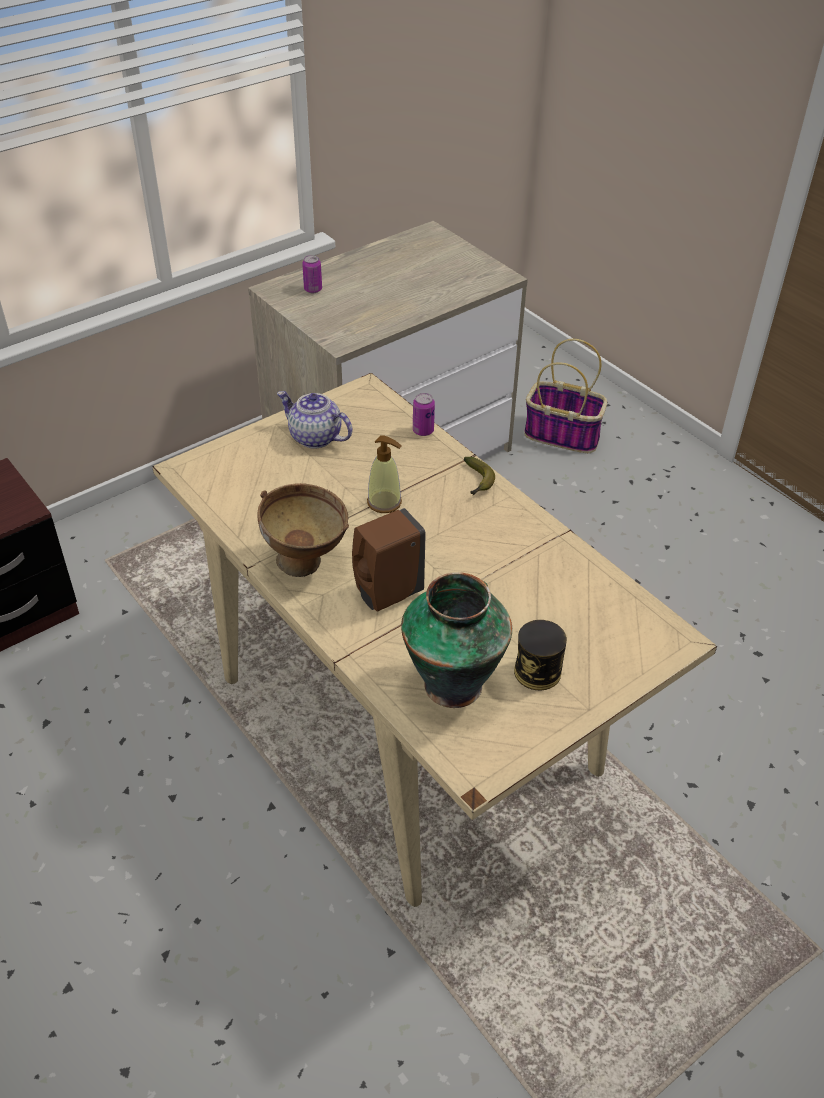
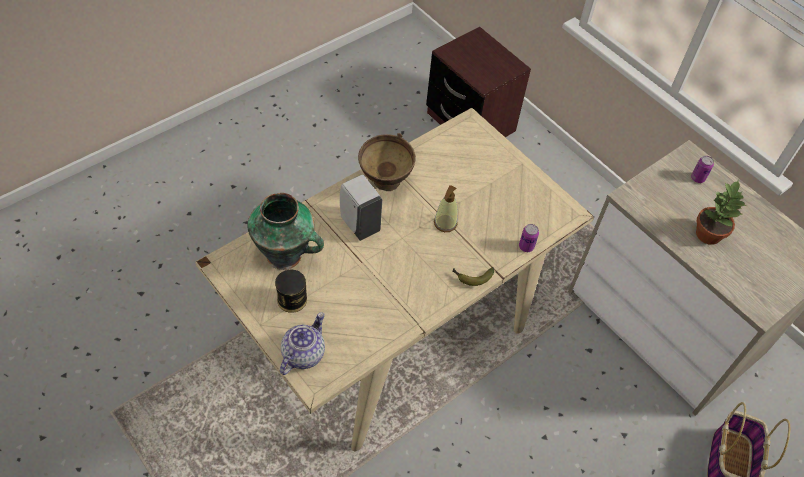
camera: 85 degrees right, 10 degrees up
teapot [277,391,353,449] -> teapot moved to [280,312,325,375]
brown soap dispenser [352,508,426,612] -> white soap dispenser [340,175,382,241]
none -> potted plant [696,180,747,245]

